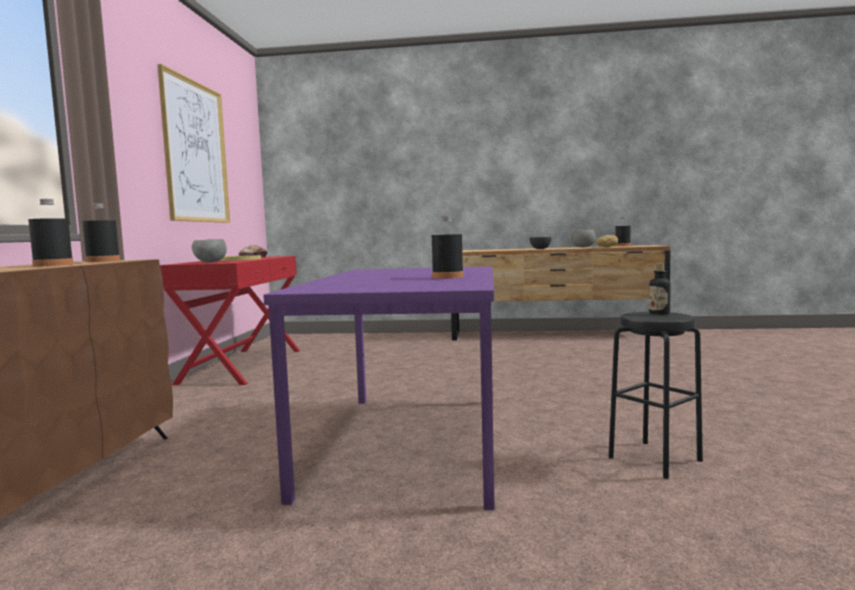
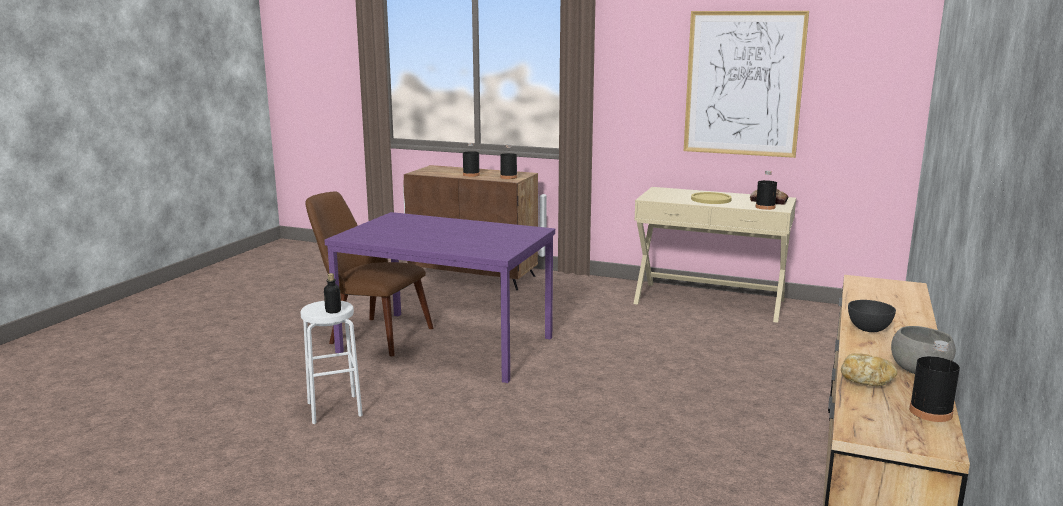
camera: 105 degrees right, 10 degrees up
red console table [160,256,300,385] -> beige console table [633,187,796,323]
grey bowl [192,239,227,262] -> none
black bottle [432,216,464,278] -> black bottle moved to [756,171,777,210]
black stool [608,312,703,479] -> white stool [300,301,363,424]
none -> brown chair [305,191,433,356]

